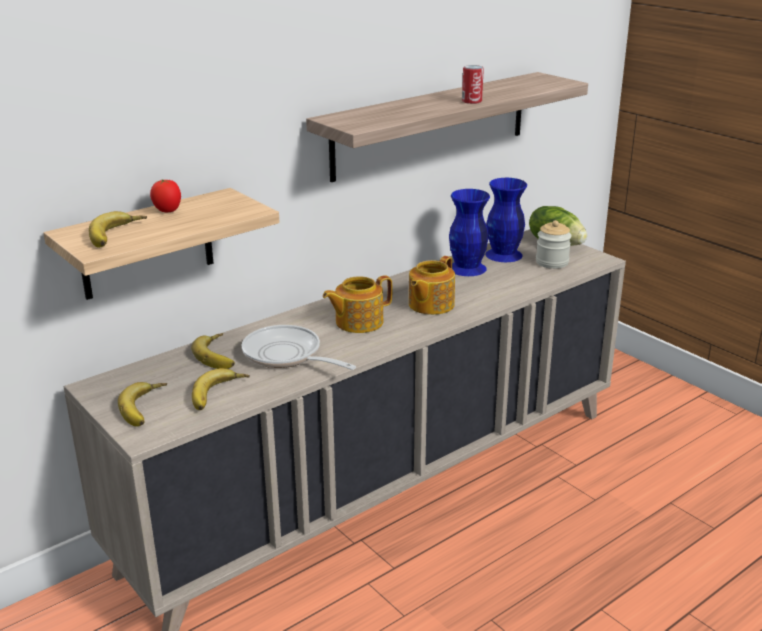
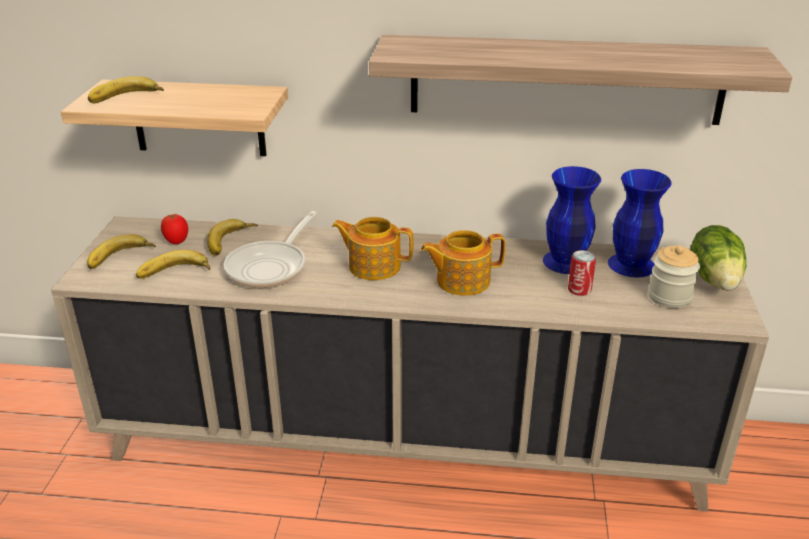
camera: 45 degrees right, 5 degrees up
tomato [150,179,181,212] -> tomato moved to [161,214,188,244]
frying pan [242,325,356,370] -> frying pan turned 150 degrees counterclockwise [224,211,317,288]
can [462,65,484,104] -> can moved to [568,250,596,296]

